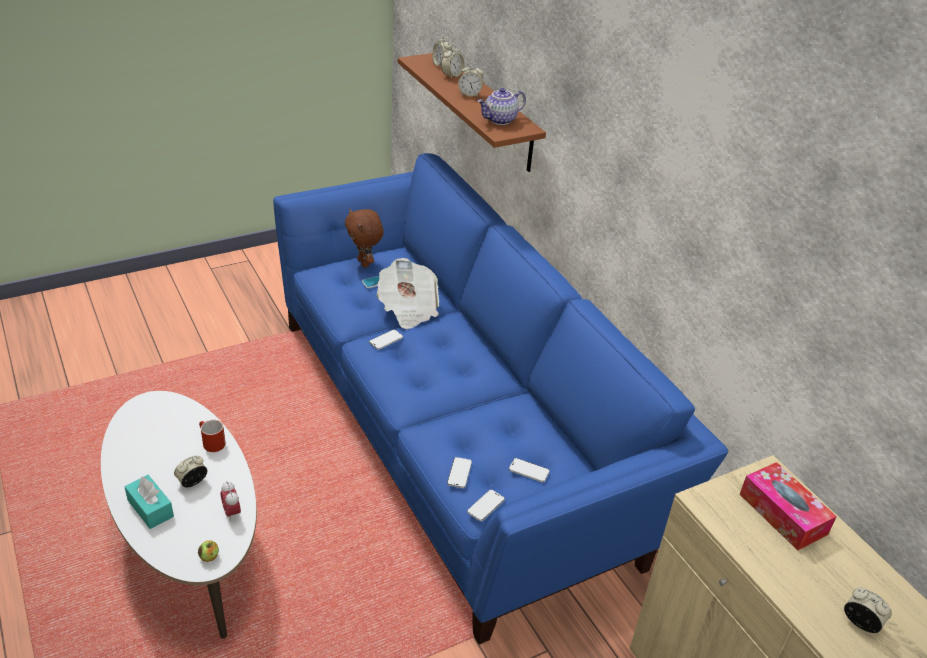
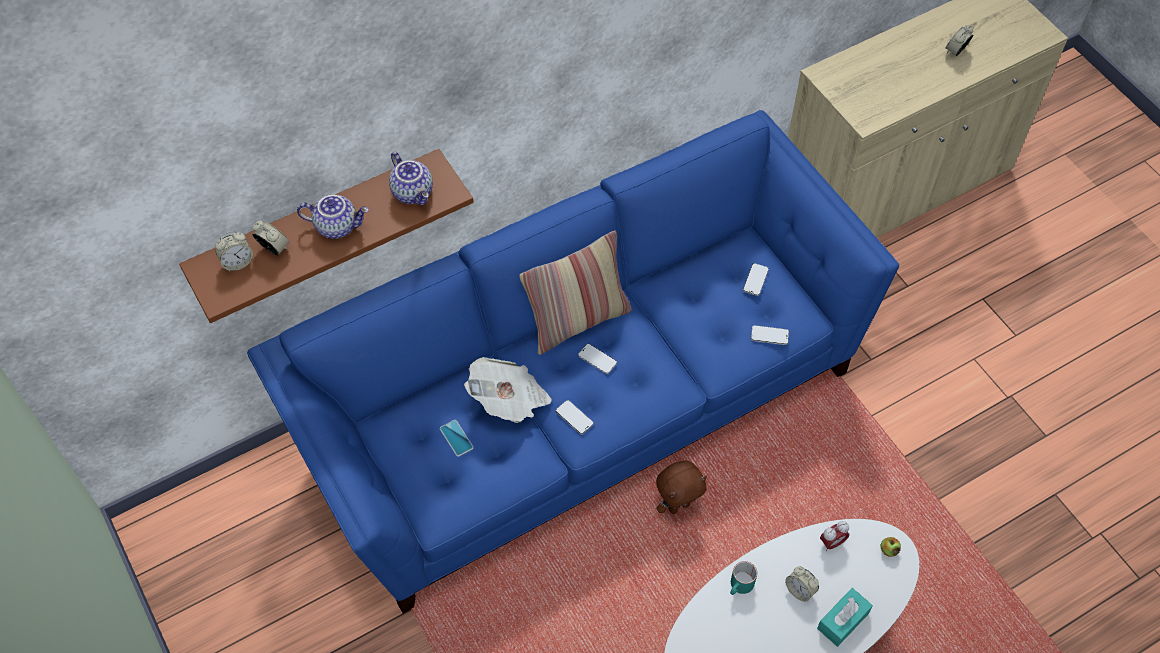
camera: 90 degrees left, 20 degrees up
red mug [199,420,226,452] -> turquoise mug [730,561,757,595]
brown plush toy [345,209,384,268] -> brown plush toy moved to [656,460,707,514]
alarm clock [458,63,484,97] -> teapot [297,195,369,239]
phone [467,490,505,521] -> phone moved to [578,344,617,374]
tissue box [740,462,837,551] -> none
none -> pillow [519,231,632,355]

